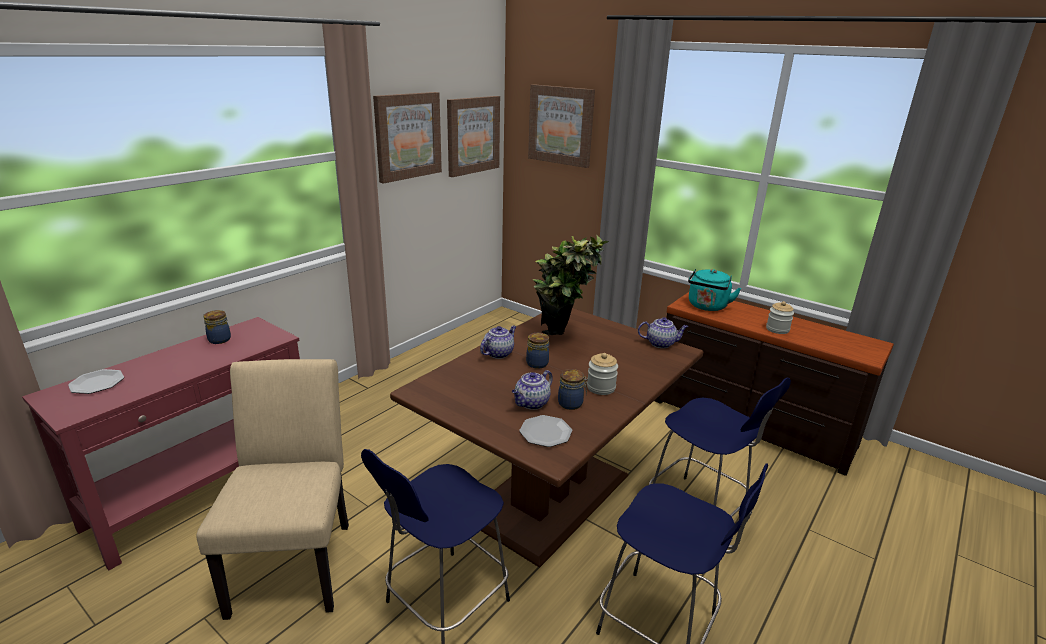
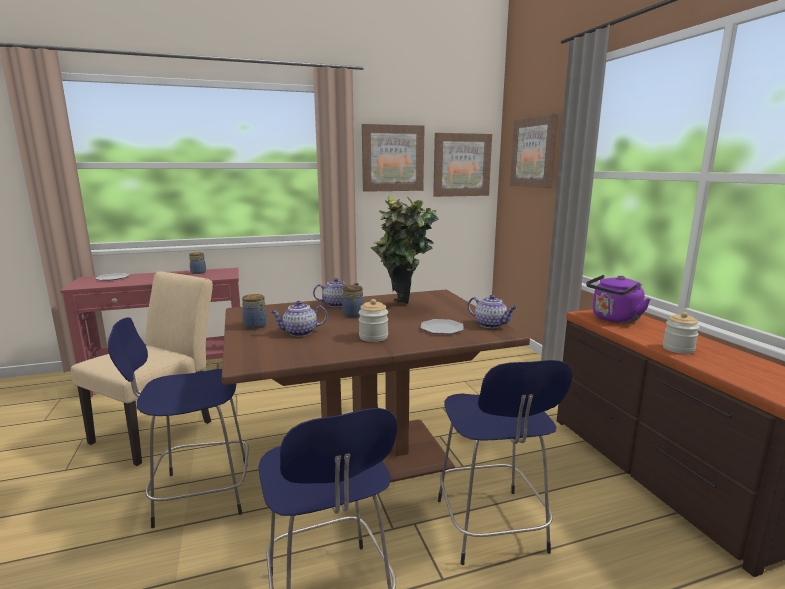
camera: 35 degrees right, 10 degrees down
plate [519,415,572,447] -> plate moved to [421,319,464,334]
jar [558,369,588,410] -> jar moved to [242,294,267,329]
turquoise kettle [688,269,741,311] -> purple kettle [586,275,651,323]

